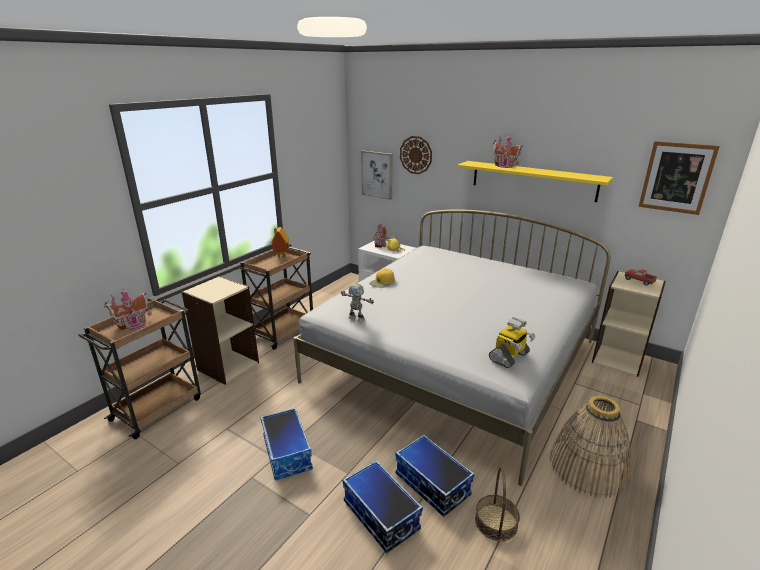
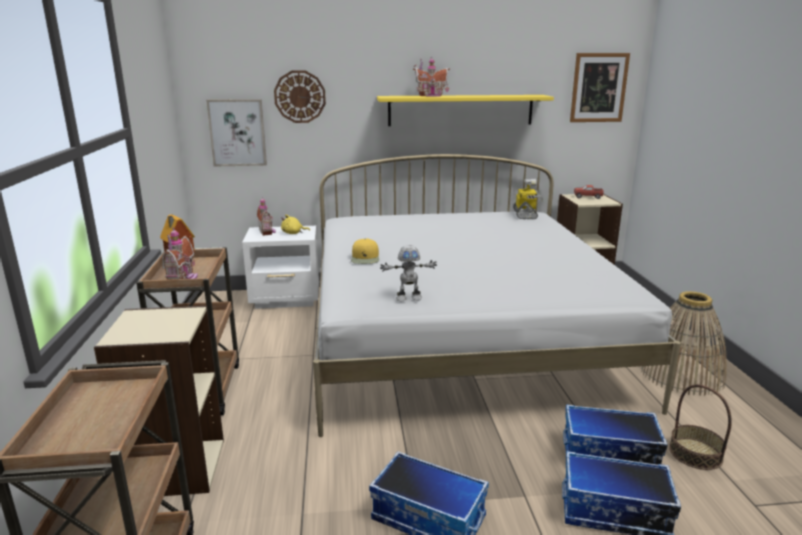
camera: 40 degrees left, 5 degrees down
toy house [104,289,152,330] -> toy house moved to [162,227,198,280]
toy robot [489,317,536,368] -> toy robot moved to [513,179,543,219]

